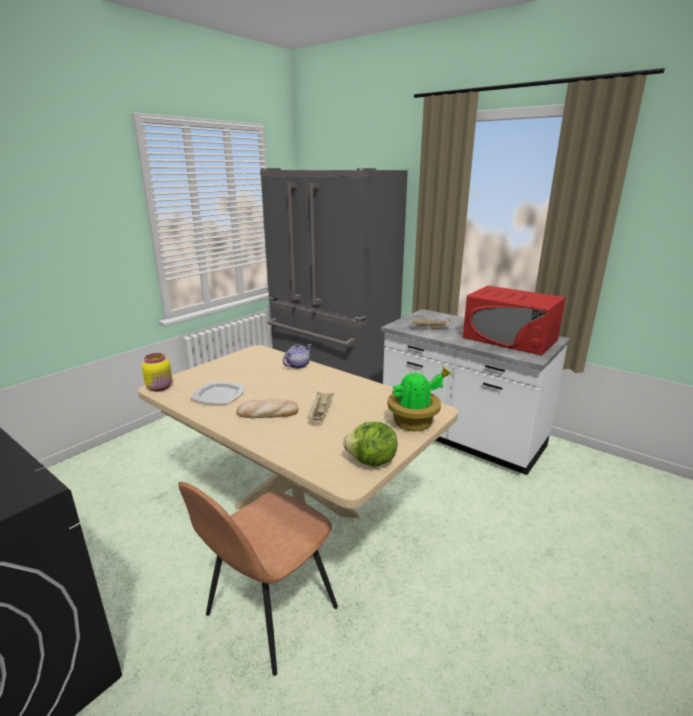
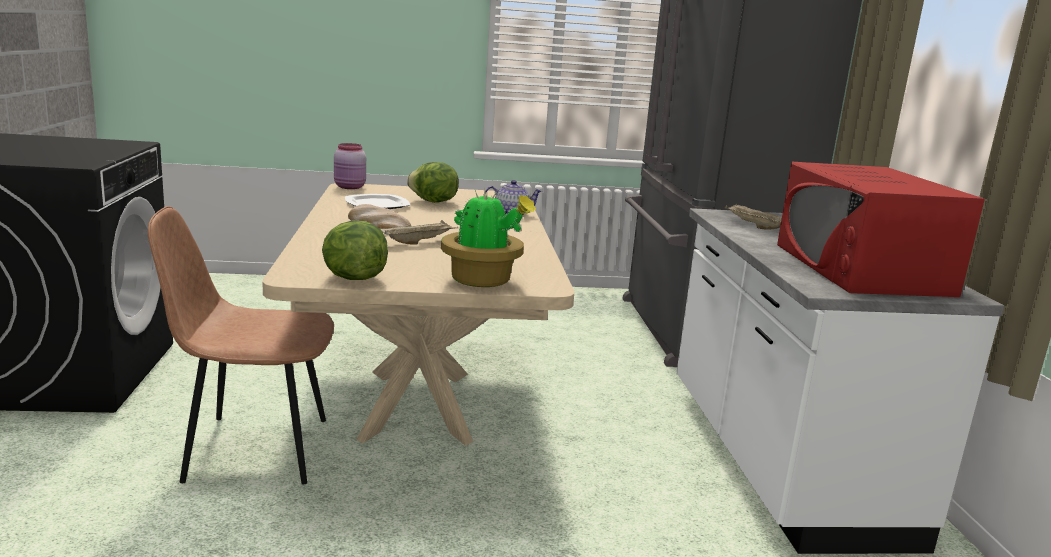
camera: 45 degrees right, 5 degrees down
yellow jar [142,353,172,392] -> pink jar [334,143,366,189]
none -> lettuce [407,162,459,203]

